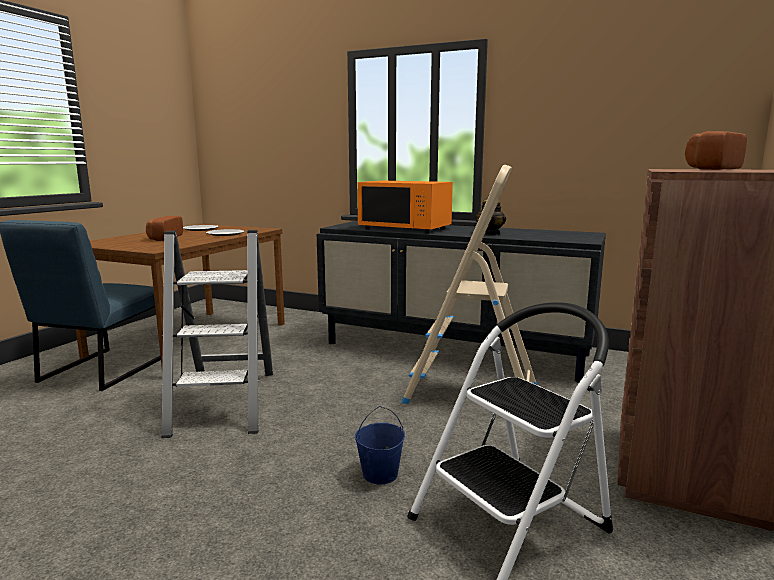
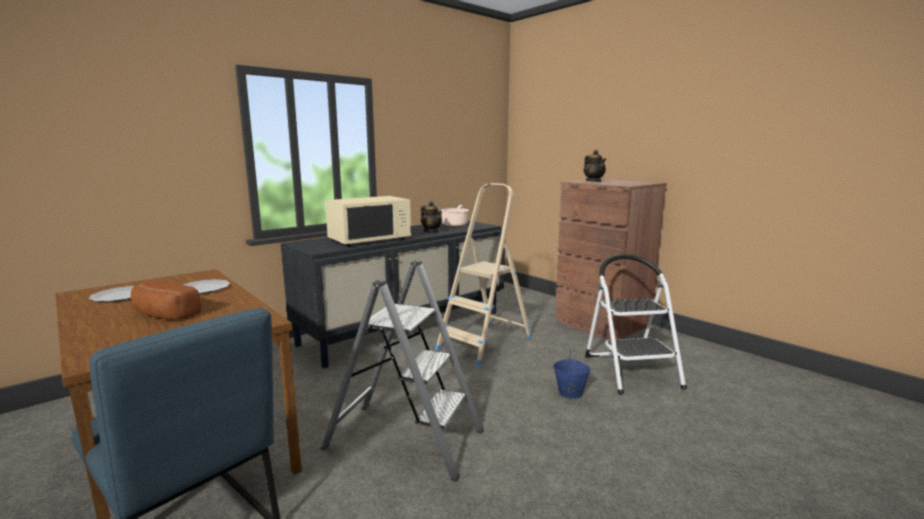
camera: 65 degrees left, 0 degrees up
orange microwave [357,181,453,234] -> beige microwave [325,196,411,247]
bread [685,131,747,170] -> teapot [584,150,606,182]
none -> cooking pot [441,205,469,226]

